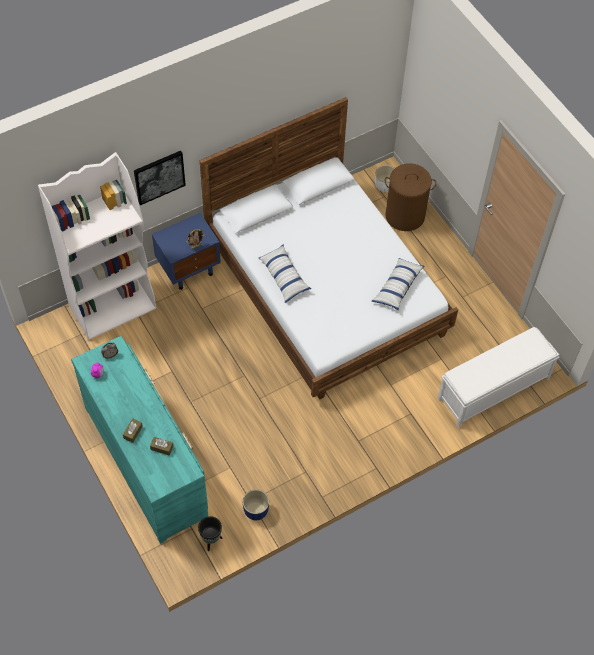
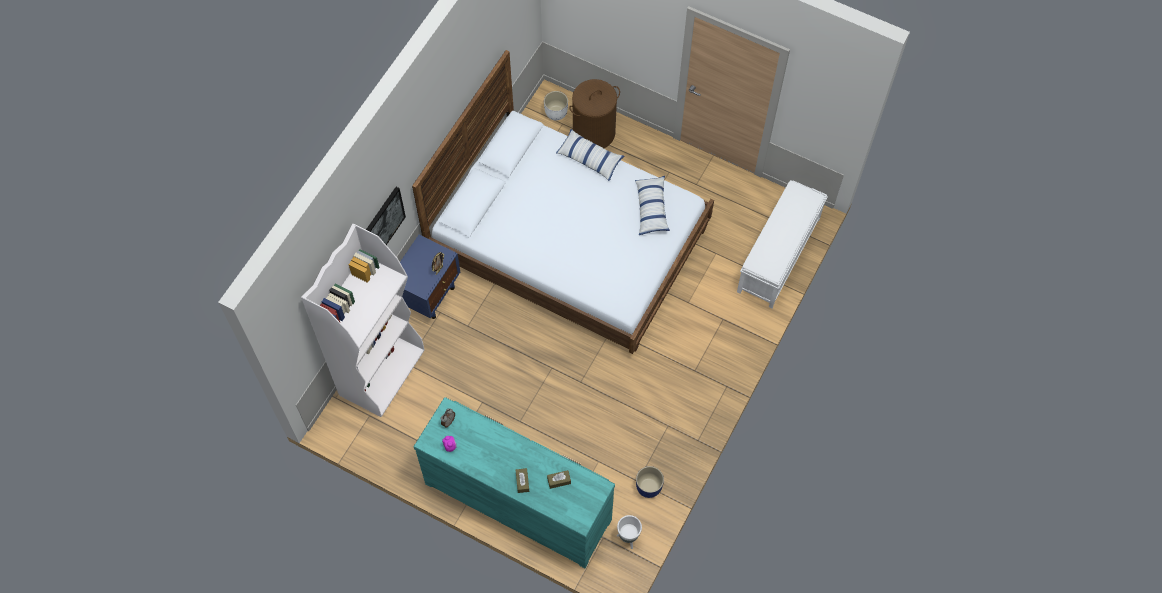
camera: 30 degrees left, 5 degrees up
black planter [198,516,222,551] -> white planter [617,515,642,549]
pillow [259,244,311,303] -> pillow moved to [556,129,624,181]

